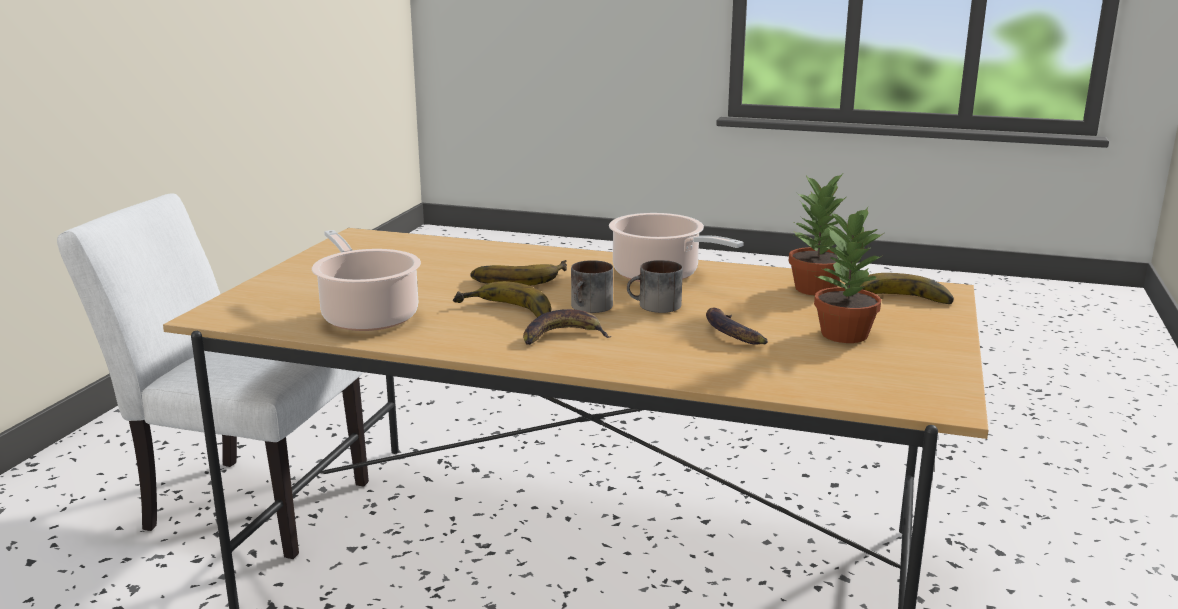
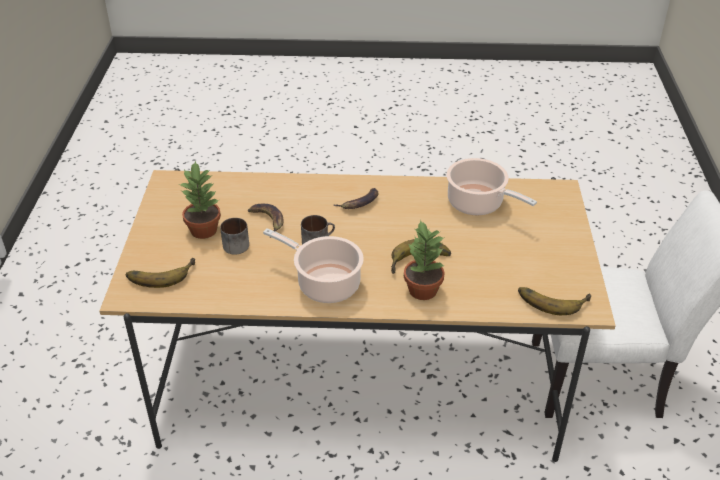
camera: 165 degrees right, 20 degrees up
banana [453,281,551,317] -> banana moved to [518,287,591,315]
mug [571,260,613,313] -> mug moved to [220,218,249,254]
potted plant [789,174,846,296] -> potted plant moved to [404,219,445,300]

